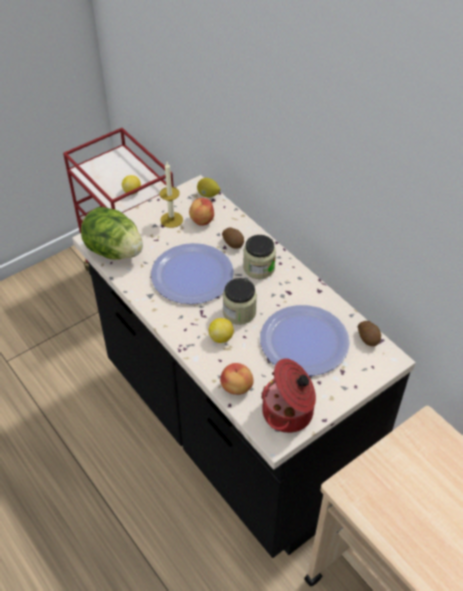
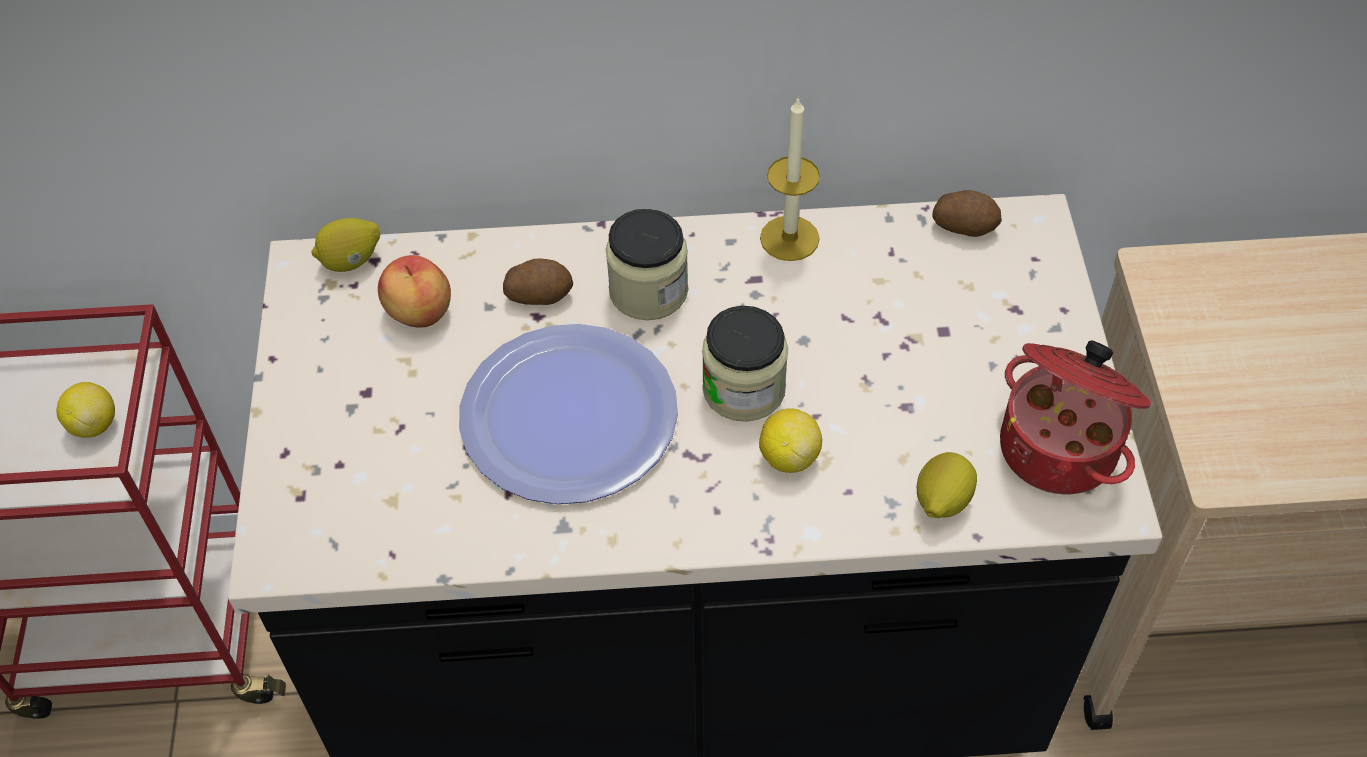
camera: 55 degrees left, 5 degrees up
lettuce [81,207,143,260] -> none
candle [160,162,183,228] -> candle moved to [760,96,820,261]
apple [220,363,254,395] -> lemon [917,452,977,518]
plate [260,305,350,376] -> none

